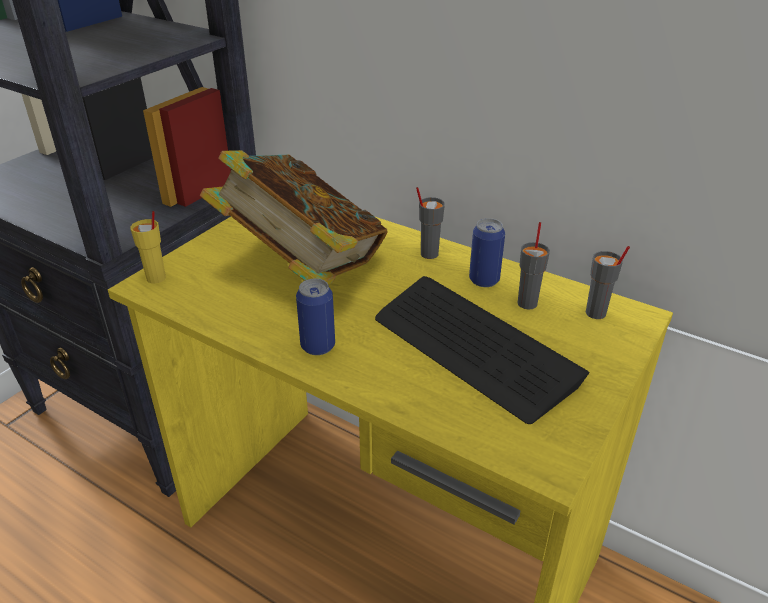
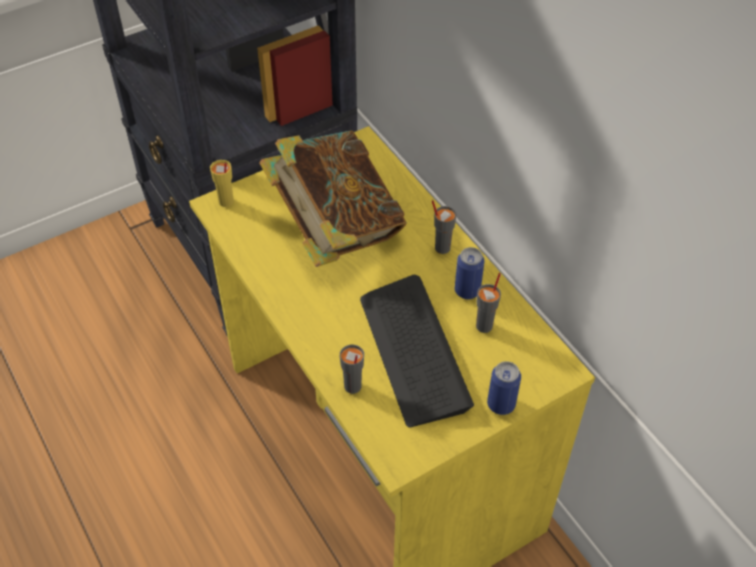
camera: 25 degrees right, 15 degrees up
can [296,278,335,355] -> can moved to [487,361,521,415]
grey cup [586,246,630,319] -> grey cup moved to [340,345,364,394]

